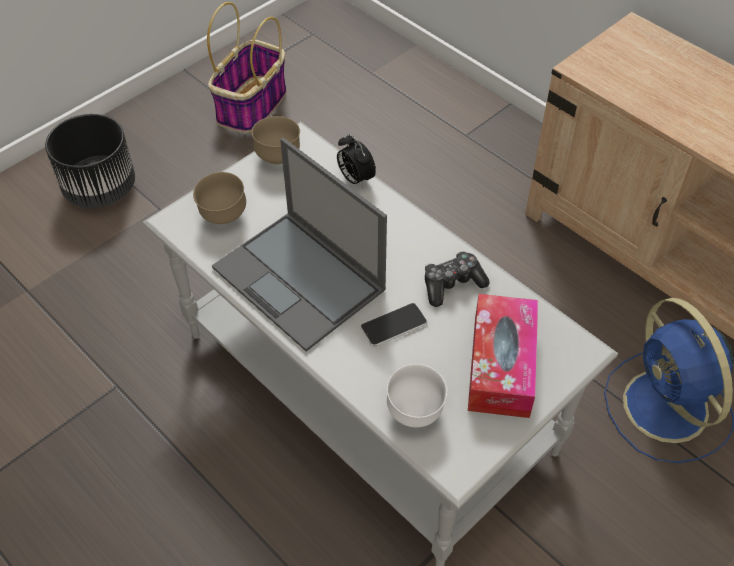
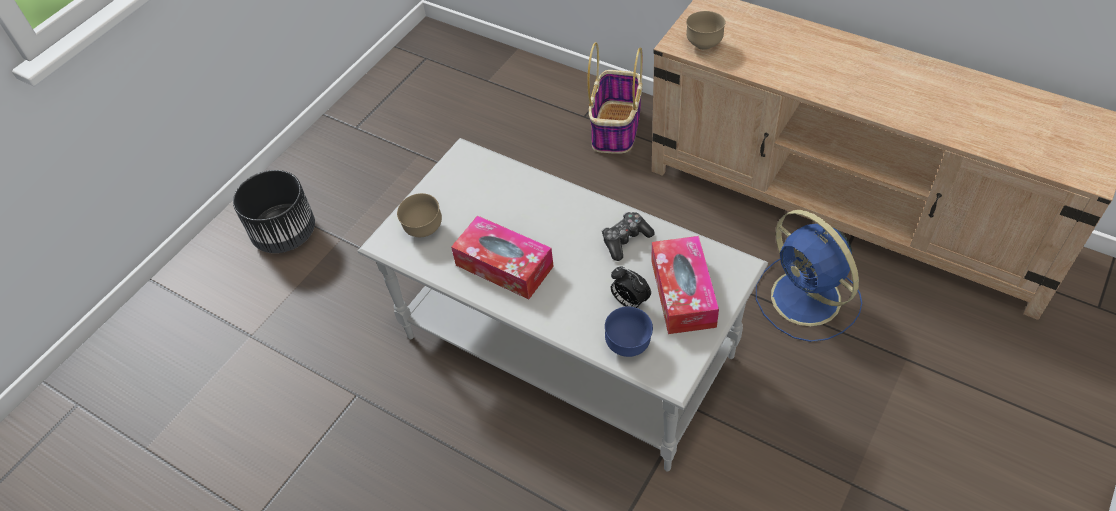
camera: 10 degrees left, 0 degrees up
basket [207,2,287,133] -> basket moved to [587,42,643,154]
laptop [212,138,387,352] -> tissue box [451,215,554,299]
brown bowl [252,116,300,164] -> brown bowl moved to [686,11,726,50]
alarm clock [337,134,376,188] -> alarm clock moved to [611,267,651,309]
phone [360,303,427,347] -> none
white bowl [387,364,447,427] -> blue bowl [605,306,653,357]

